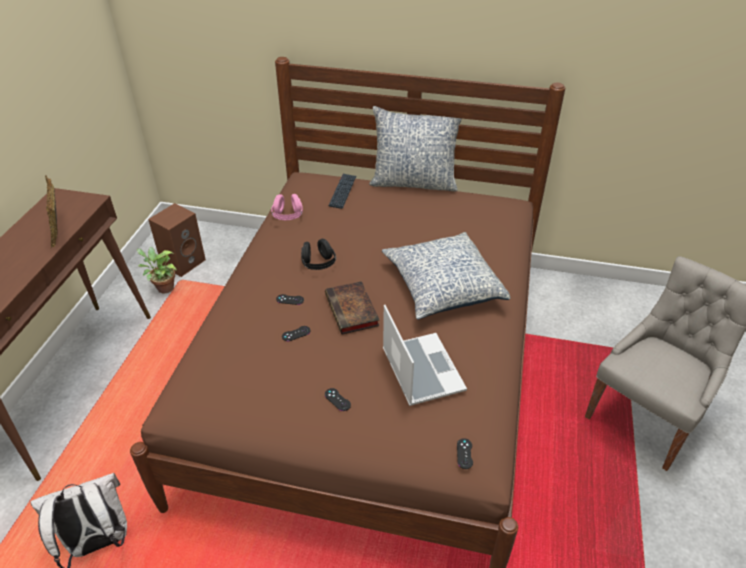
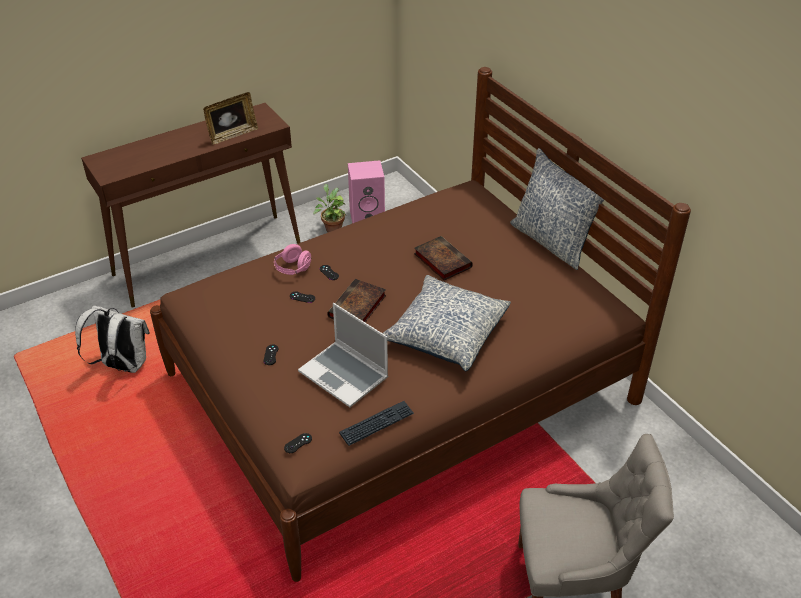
camera: 45 degrees right, 0 degrees up
picture frame [45,175,58,249] -> picture frame turned 150 degrees counterclockwise [203,92,258,145]
brown speaker [148,203,206,277] -> pink speaker [348,160,385,223]
pink headphones [271,194,303,220] -> pink headphones moved to [274,244,311,275]
black headphones [301,239,336,270] -> none
keyboard [329,174,356,209] -> keyboard moved to [339,401,414,446]
laptop [383,305,467,406] -> laptop turned 105 degrees clockwise [298,303,388,407]
none -> book [414,236,473,280]

